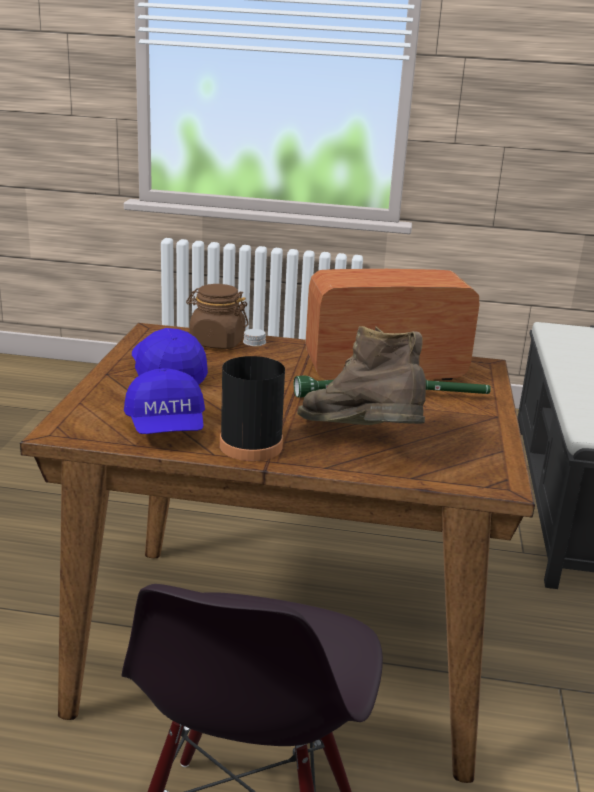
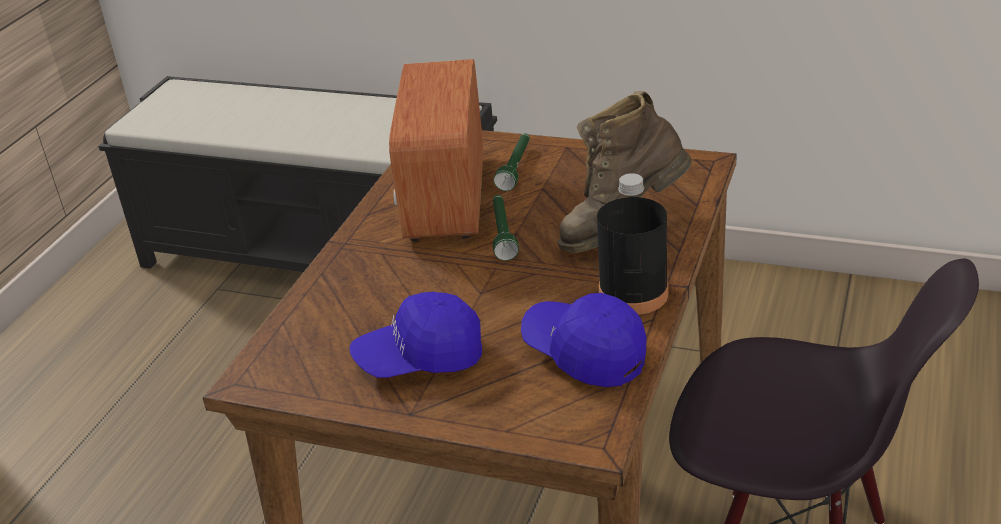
camera: 75 degrees left, 10 degrees up
blue cap [124,368,205,434] -> blue cap turned 135 degrees counterclockwise [521,293,646,387]
brown jar [186,284,249,349] -> none

